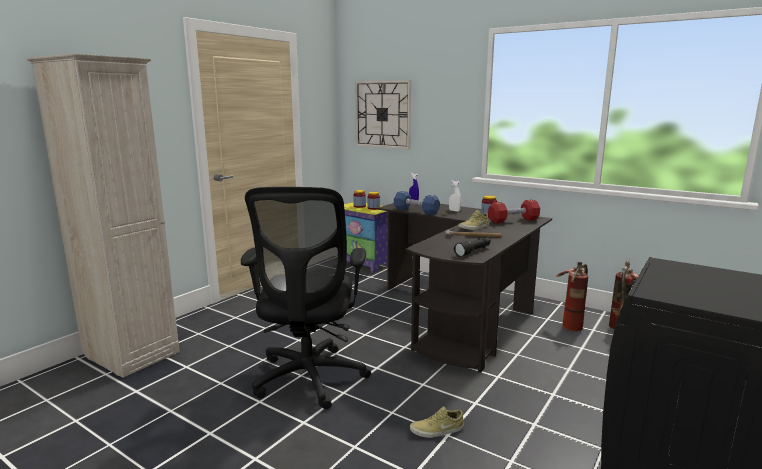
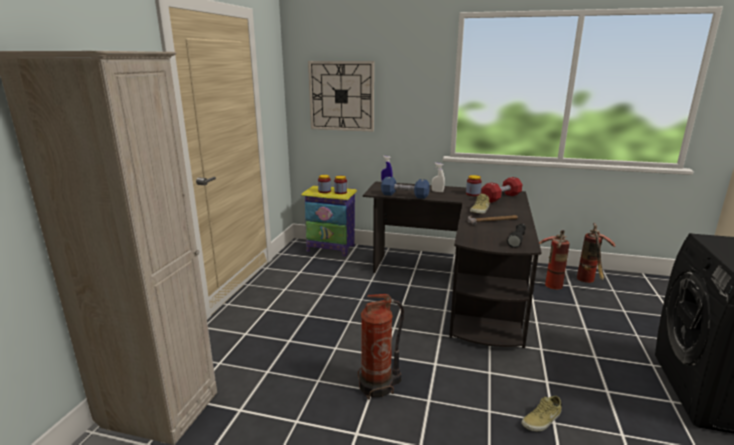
camera: 20 degrees left, 5 degrees up
black office chair [241,187,371,409] -> fire extinguisher [358,294,404,400]

